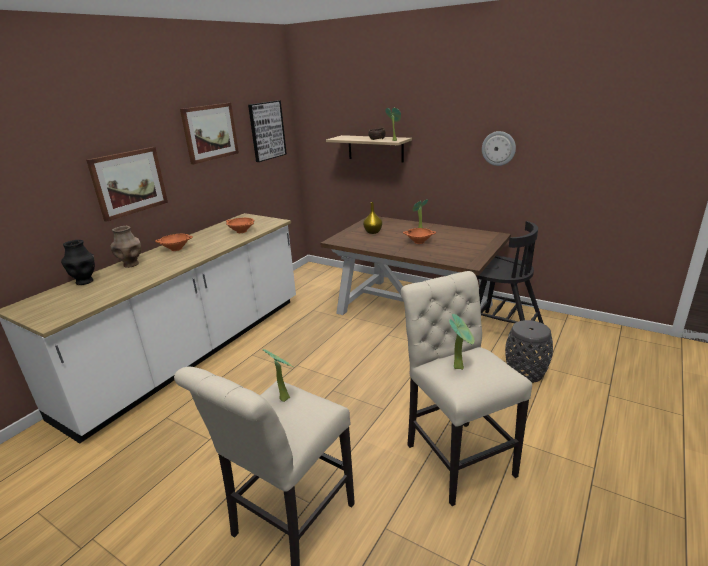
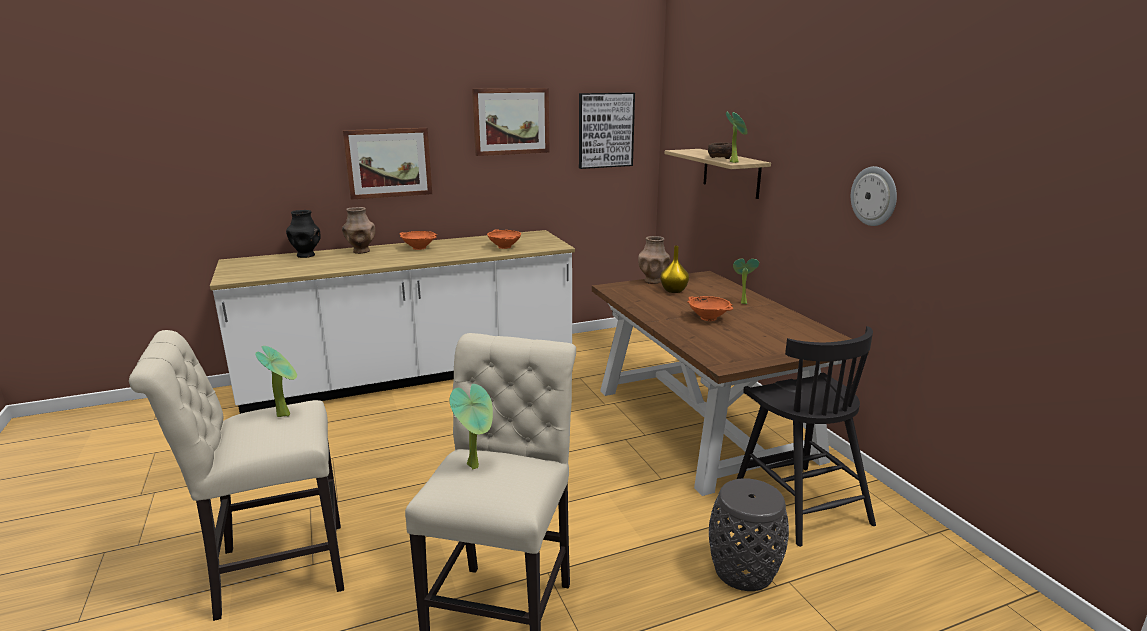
camera: 35 degrees right, 5 degrees down
none -> brown vase [638,236,670,284]

